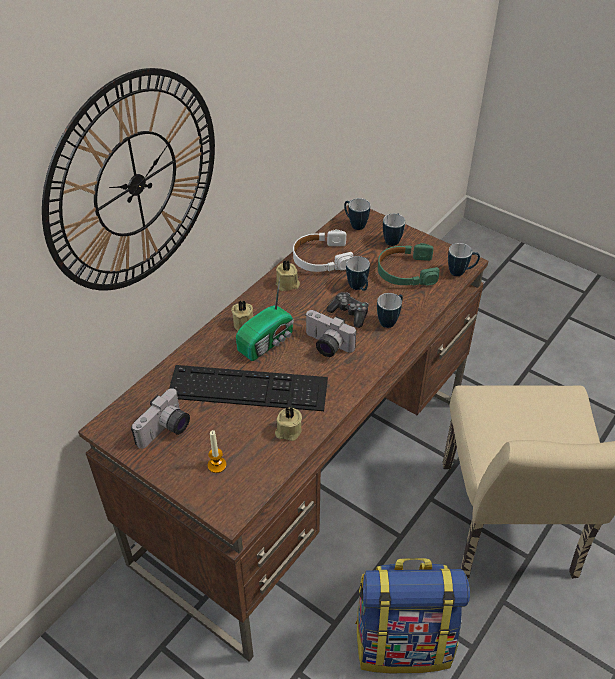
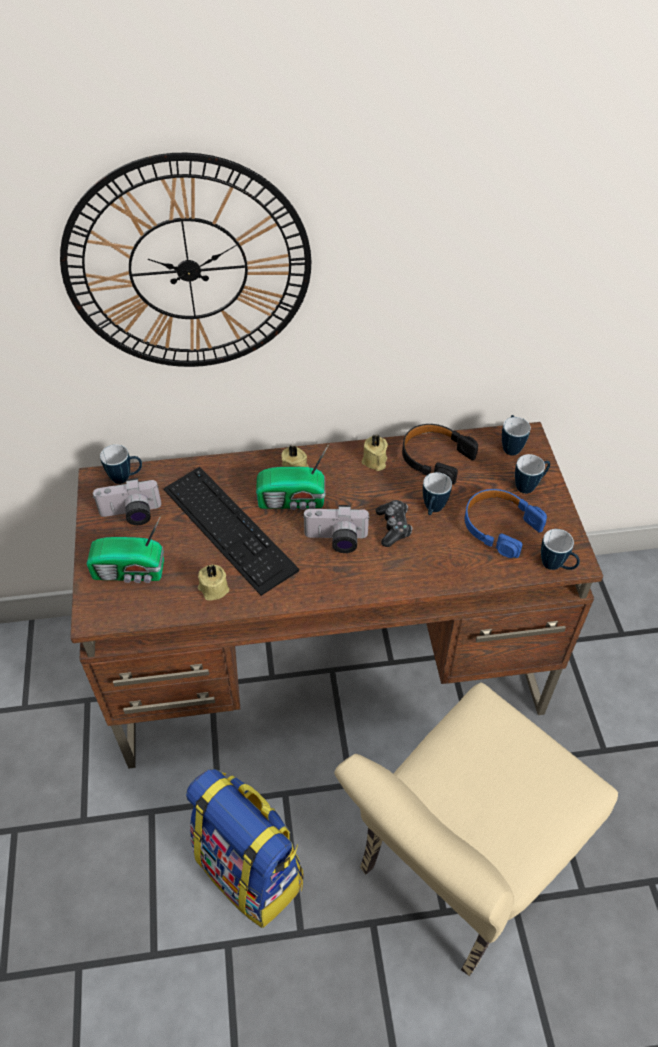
camera: 45 degrees right, 5 degrees up
candle [208,430,227,473] -> radio [87,516,164,583]
white headphones [293,230,353,272] -> black headphones [402,424,478,485]
camera [305,310,356,357] -> camera turned 75 degrees counterclockwise [303,505,370,553]
mug [377,293,403,328] -> mug moved to [100,444,142,484]
green headphones [378,243,440,286] -> blue headphones [465,489,547,558]

